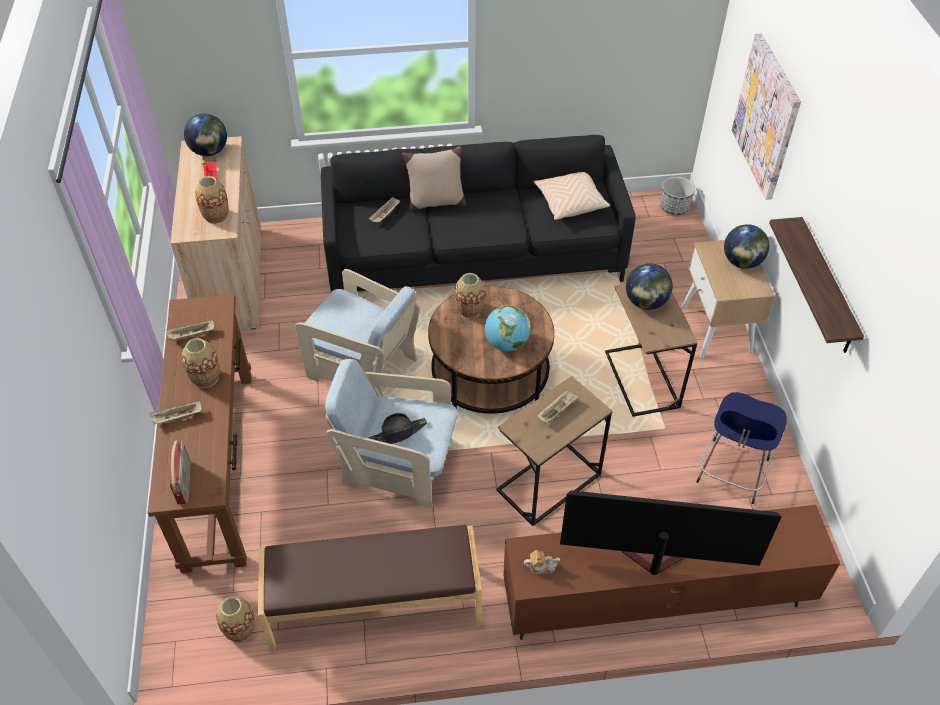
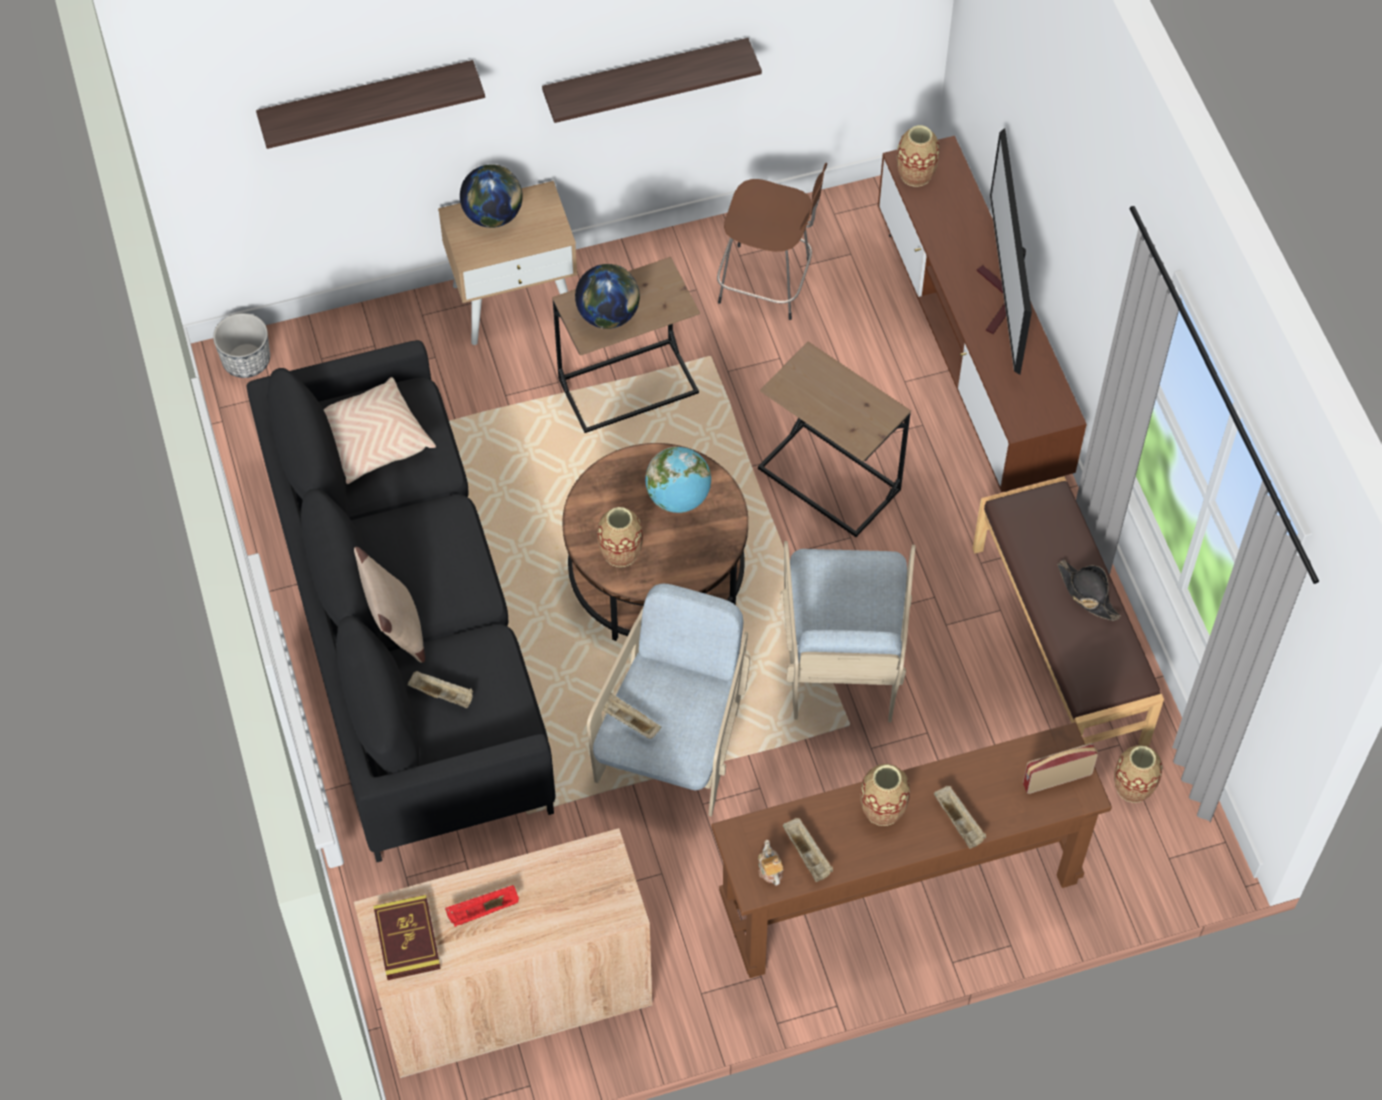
camera: 100 degrees left, 10 degrees up
globe [184,113,227,156] -> book [373,895,441,980]
vase [195,176,229,224] -> vase moved to [897,125,940,187]
black hat [368,413,427,444] -> black hat moved to [1057,560,1121,621]
teapot [524,550,560,574] -> teapot moved to [758,840,784,886]
beige tray [537,389,579,424] -> beige tray moved to [603,693,661,739]
blue stool [696,392,787,504] -> brown stool [717,163,827,320]
picture [732,34,801,200] -> shelf [256,60,485,149]

